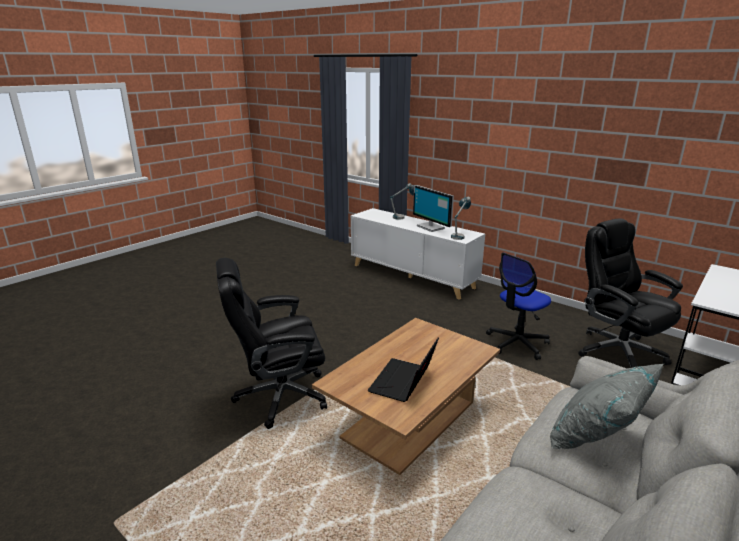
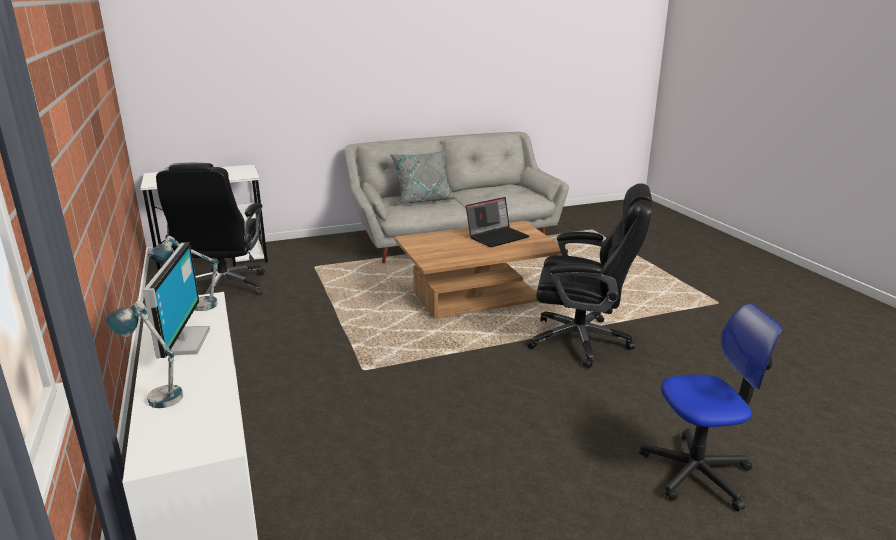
camera: 150 degrees left, 0 degrees up
office chair [486,253,551,360] -> office chair moved to [639,303,782,511]

